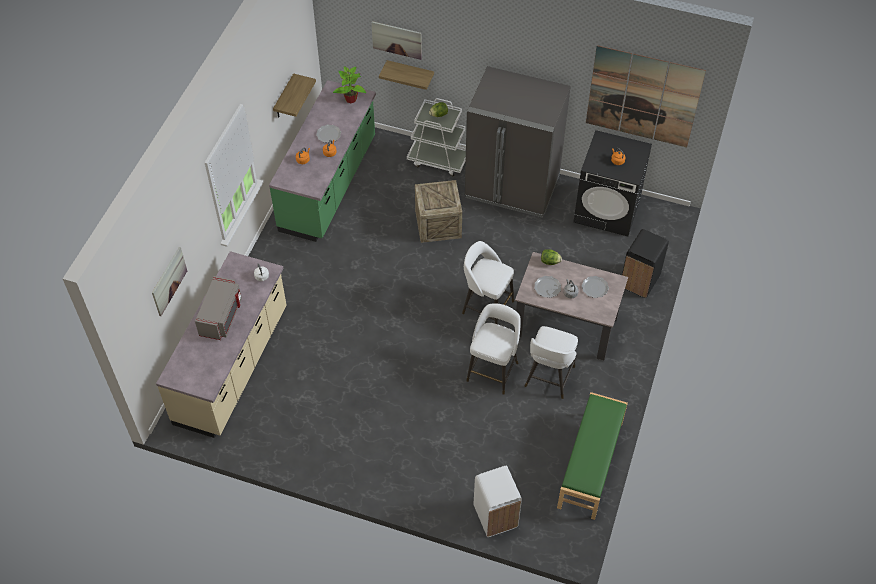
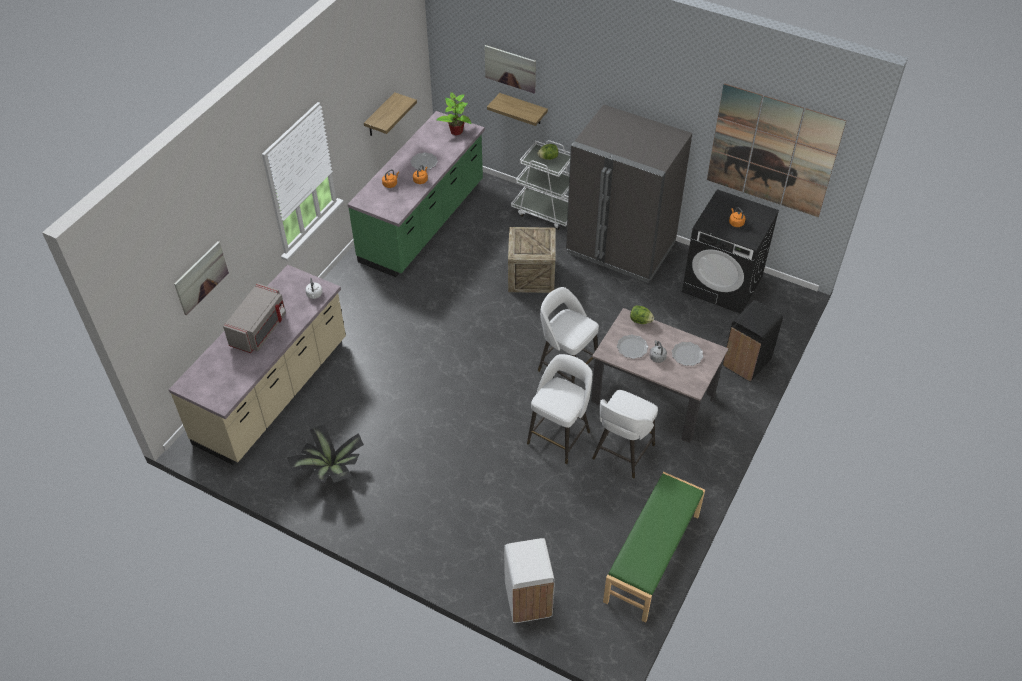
camera: 10 degrees right, 5 degrees down
none -> potted plant [287,424,364,483]

